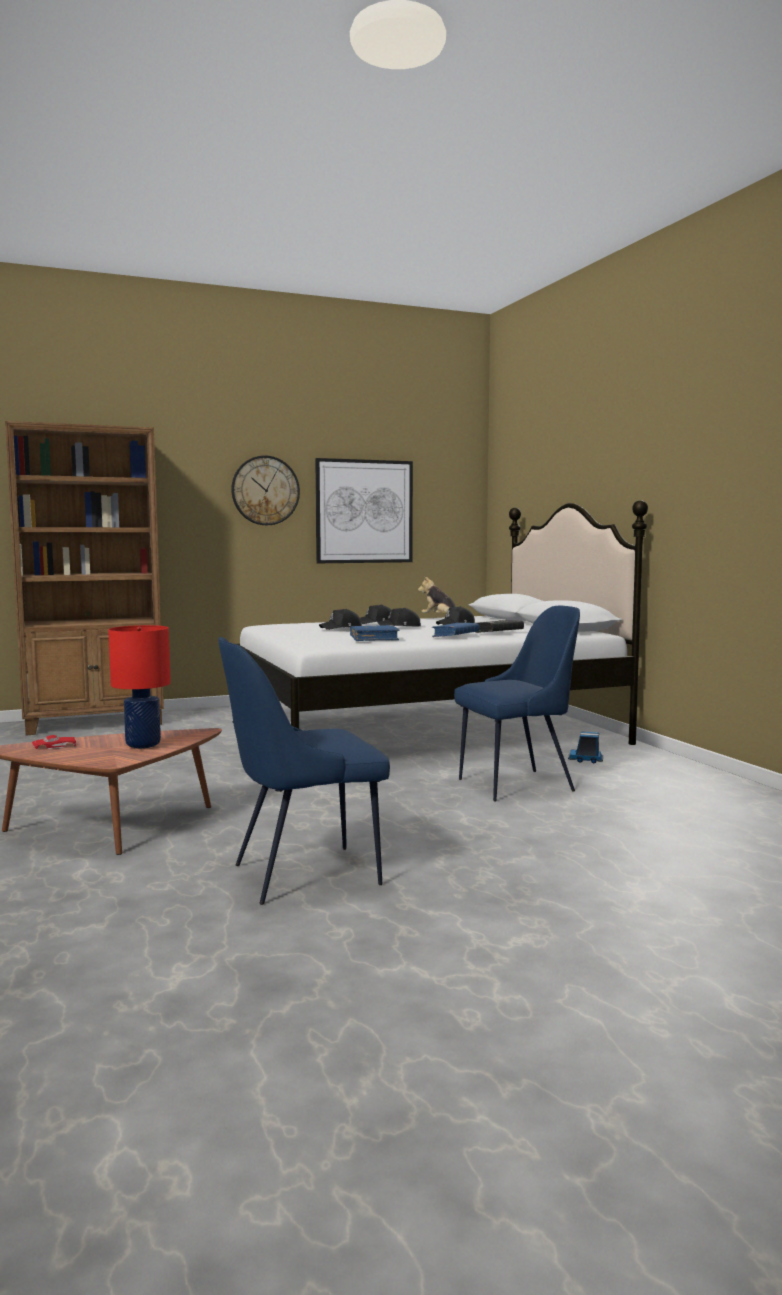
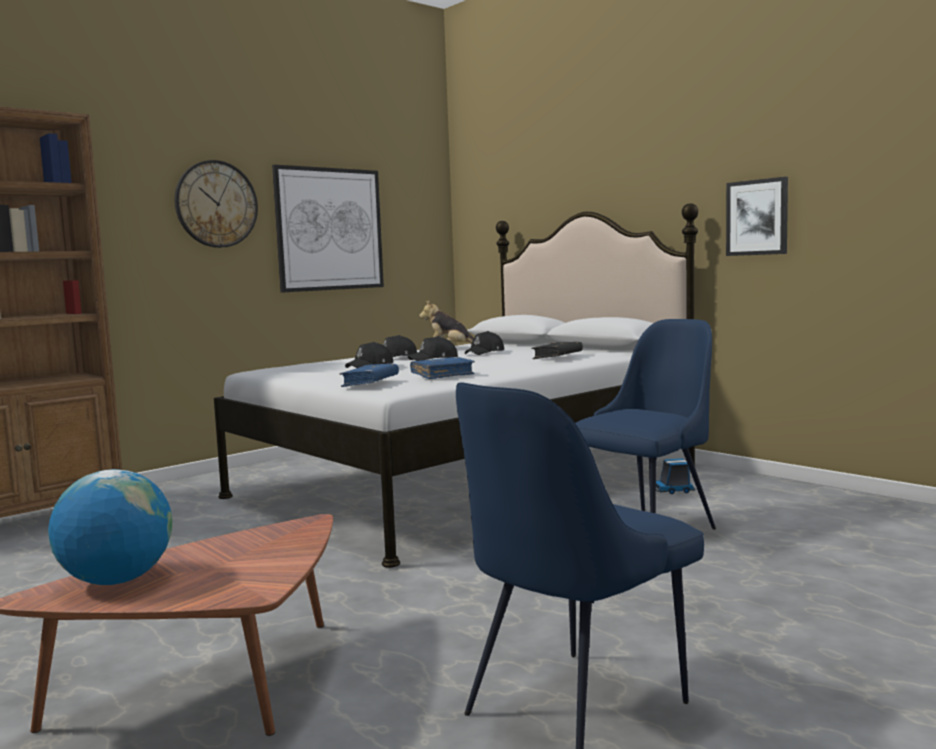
camera: 20 degrees left, 0 degrees up
red toy car [32,735,77,749] -> globe [48,469,172,585]
red table lamp [108,625,171,749] -> none
blue book [432,623,479,637] -> blue book moved to [340,364,399,387]
none -> picture [726,177,788,256]

